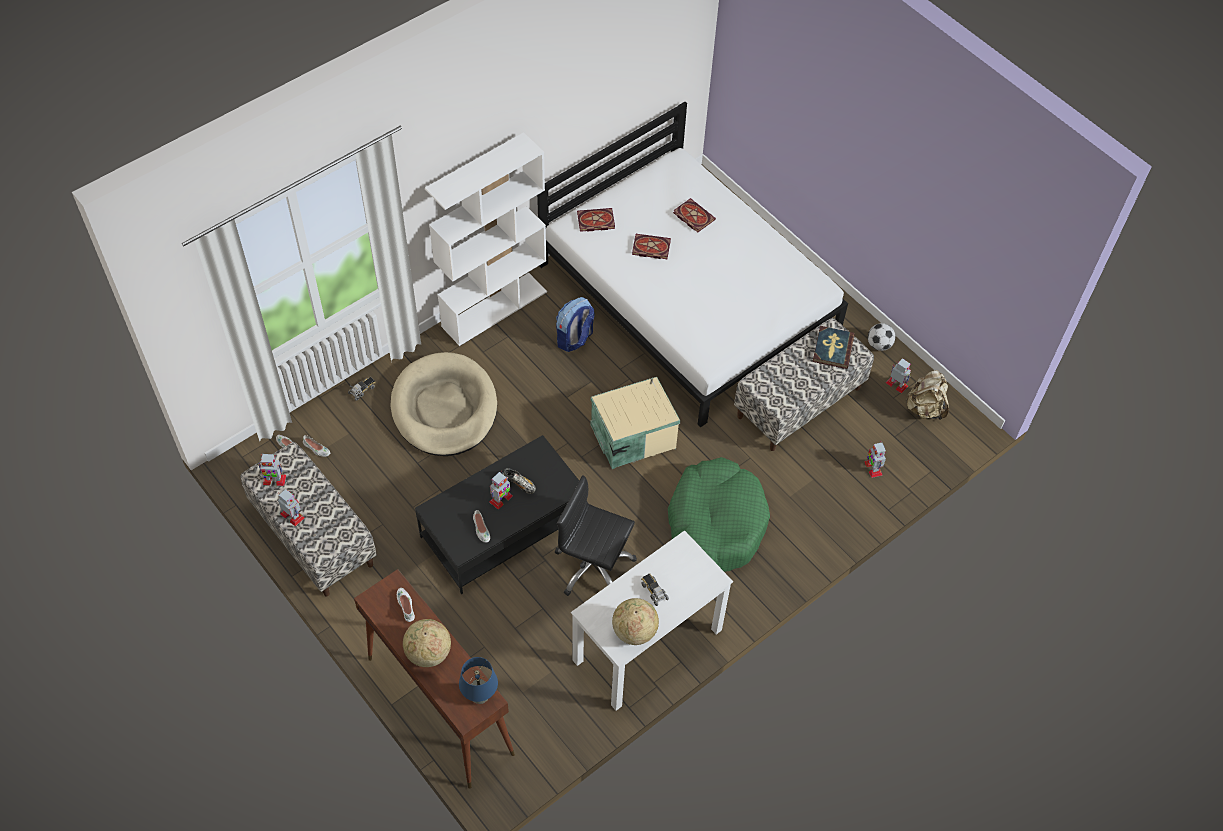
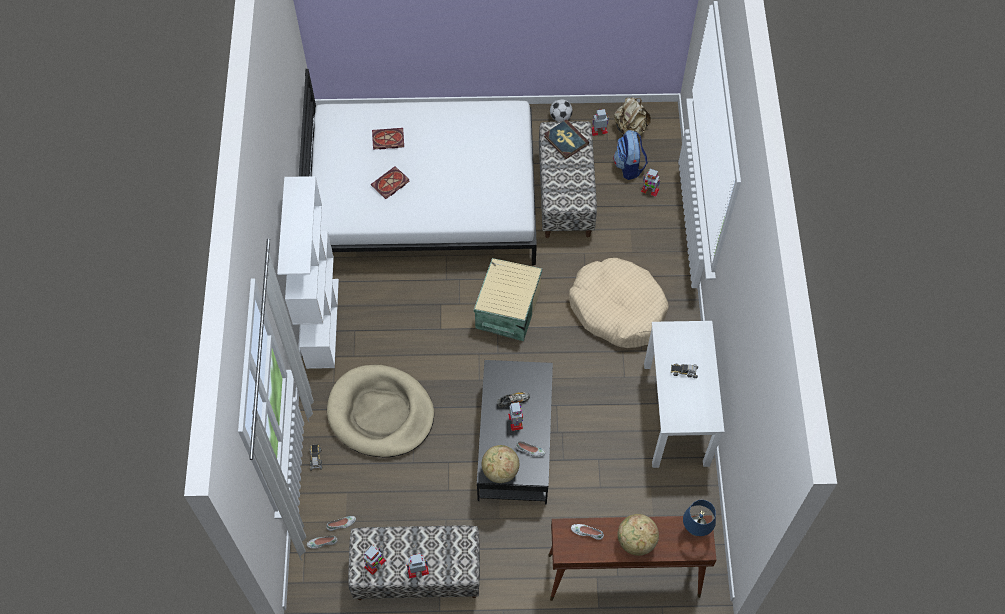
camera: 50 degrees left, 5 degrees up
black office chair [555,475,637,596] -> none
backpack [556,297,595,352] -> backpack moved to [614,130,648,180]
book [577,208,615,232] -> none
globe [612,598,659,645] -> globe moved to [482,445,519,483]
green dog bed [668,457,770,572] -> beige dog bed [569,258,669,348]

